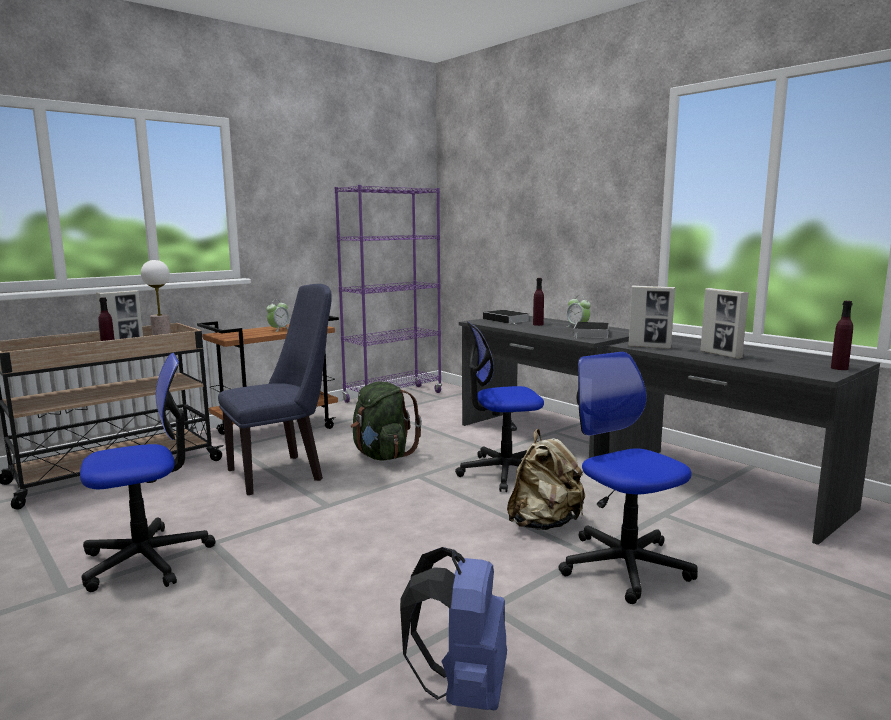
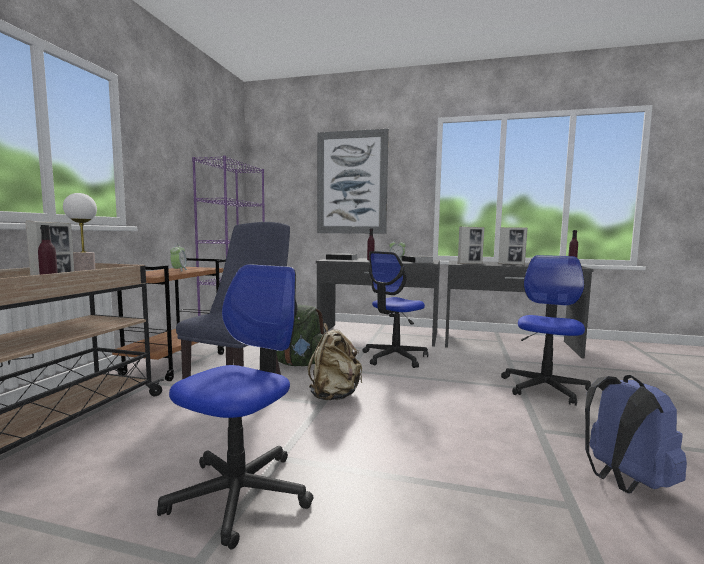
camera: 35 degrees left, 5 degrees down
beige backpack [507,429,585,530] -> beige backpack moved to [308,323,362,400]
office chair [558,352,698,604] -> office chair turned 90 degrees clockwise [501,255,591,406]
none -> picture [317,129,389,234]

